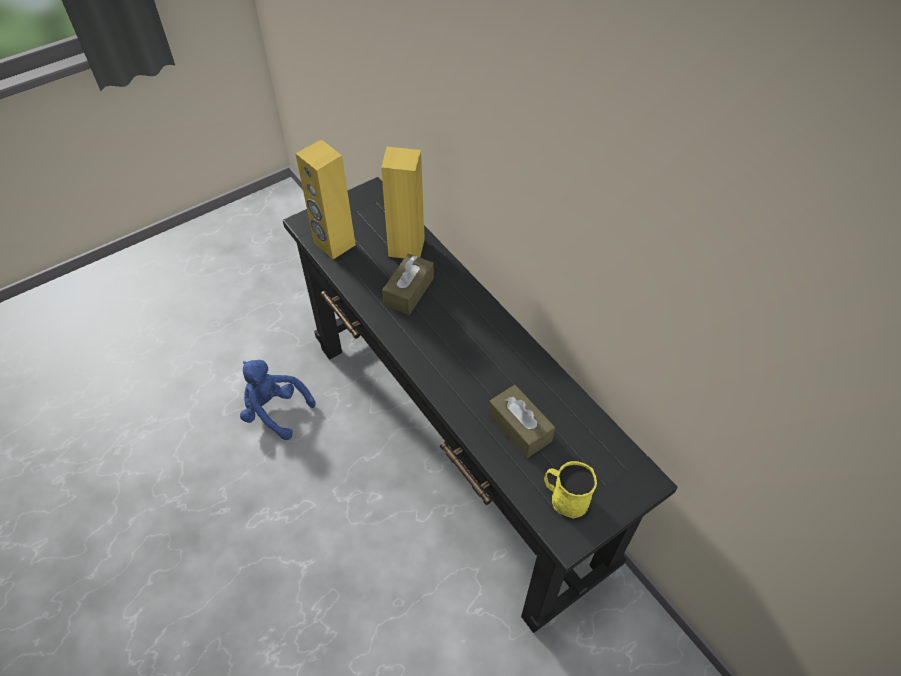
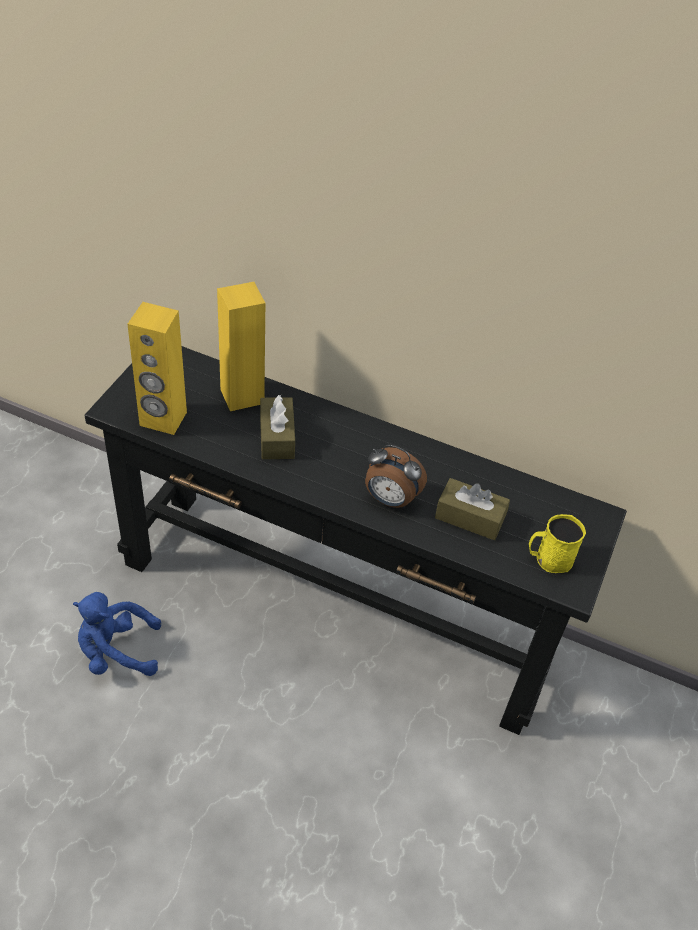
camera: 35 degrees left, 5 degrees down
none -> alarm clock [365,445,427,508]

